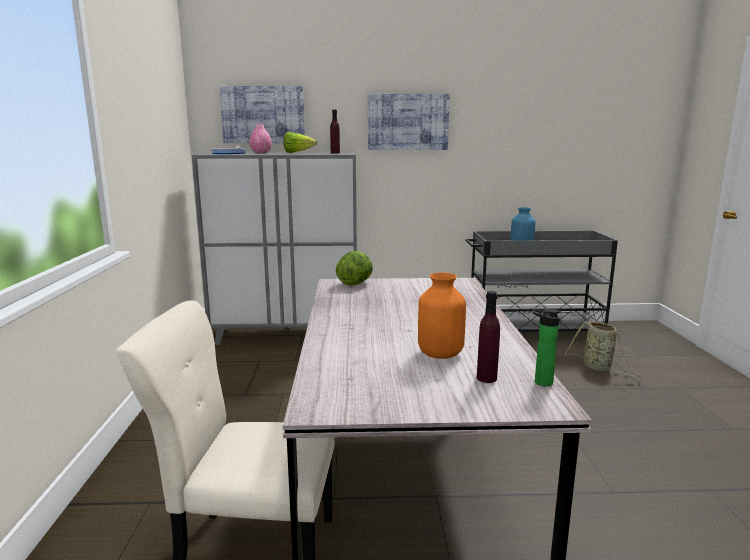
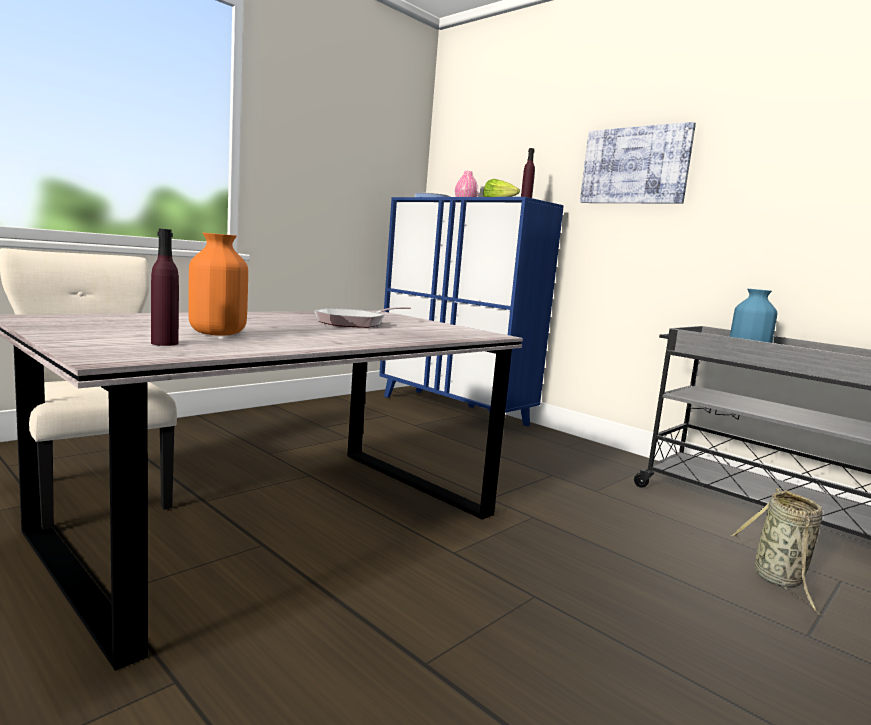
camera: 45 degrees right, 5 degrees down
grey cabinet [192,153,357,345] -> blue cabinet [379,197,564,427]
picture [219,86,305,143] -> none
lettuce [336,251,373,285] -> none
bottle [533,309,561,386] -> none
none -> frying pan [314,307,411,328]

